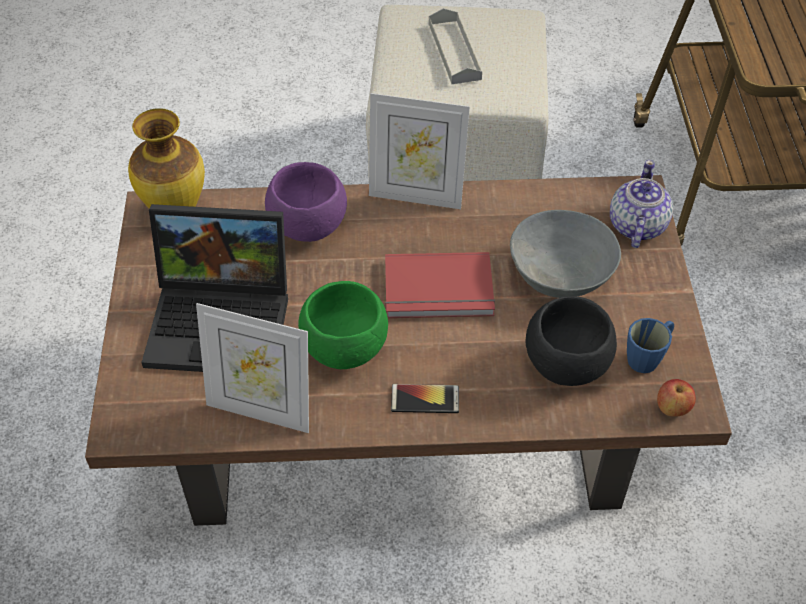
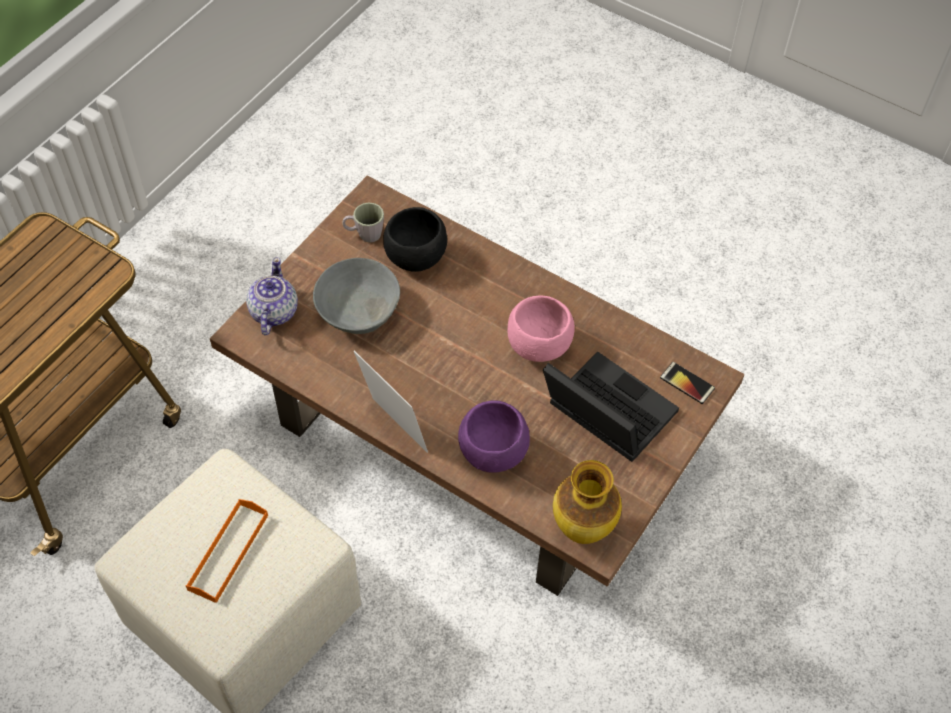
camera: 145 degrees left, 5 degrees up
picture frame [196,303,309,433] -> none
green bowl [298,281,388,369] -> pink bowl [507,296,575,362]
red book [385,252,495,318] -> none
phone [391,384,459,413] -> phone moved to [660,362,715,404]
grey tray [429,8,482,84] -> orange tray [186,499,268,603]
teapot [610,160,673,248] -> teapot turned 135 degrees clockwise [246,257,298,335]
blue mug [627,318,674,373] -> grey mug [342,202,384,243]
apple [657,379,696,417] -> none

